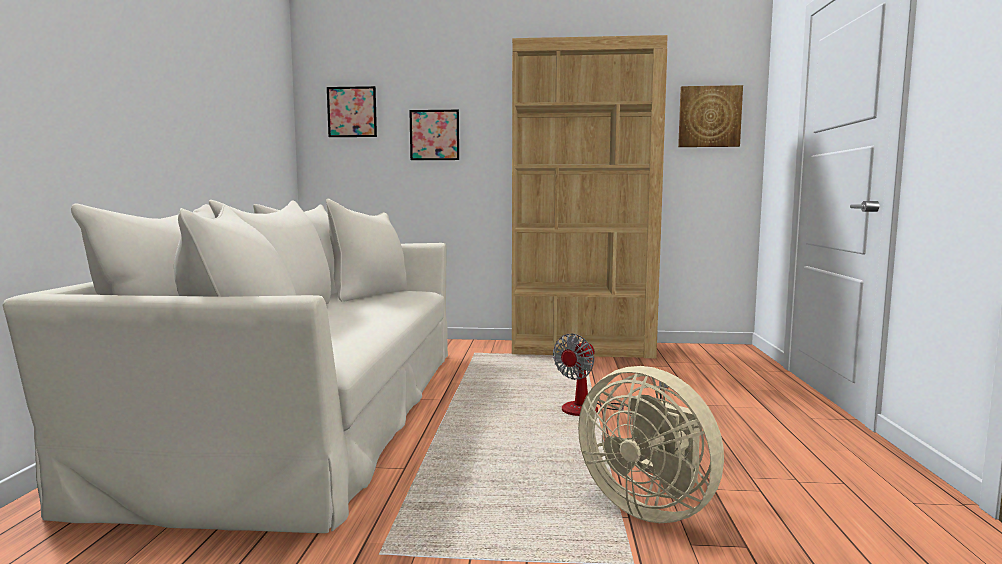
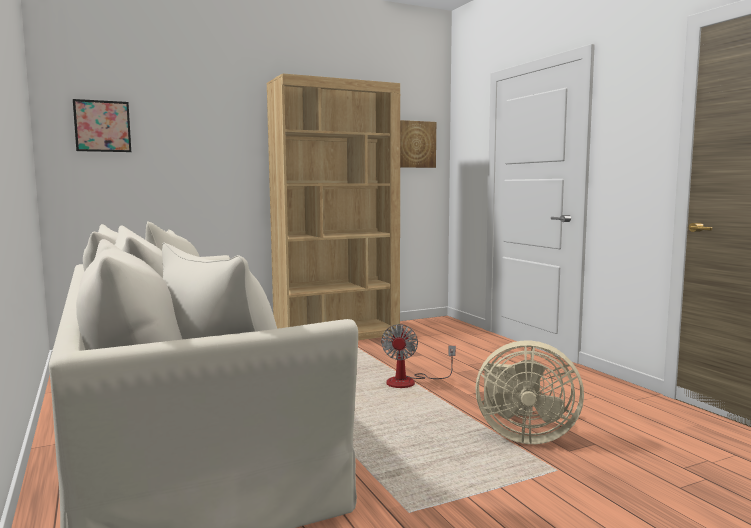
camera: 30 degrees left, 0 degrees up
picture [409,110,459,160] -> none

